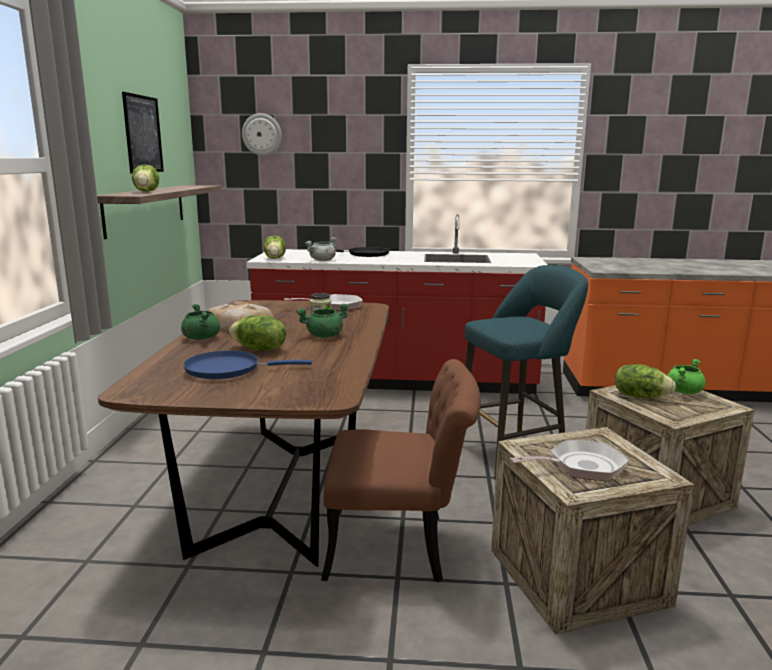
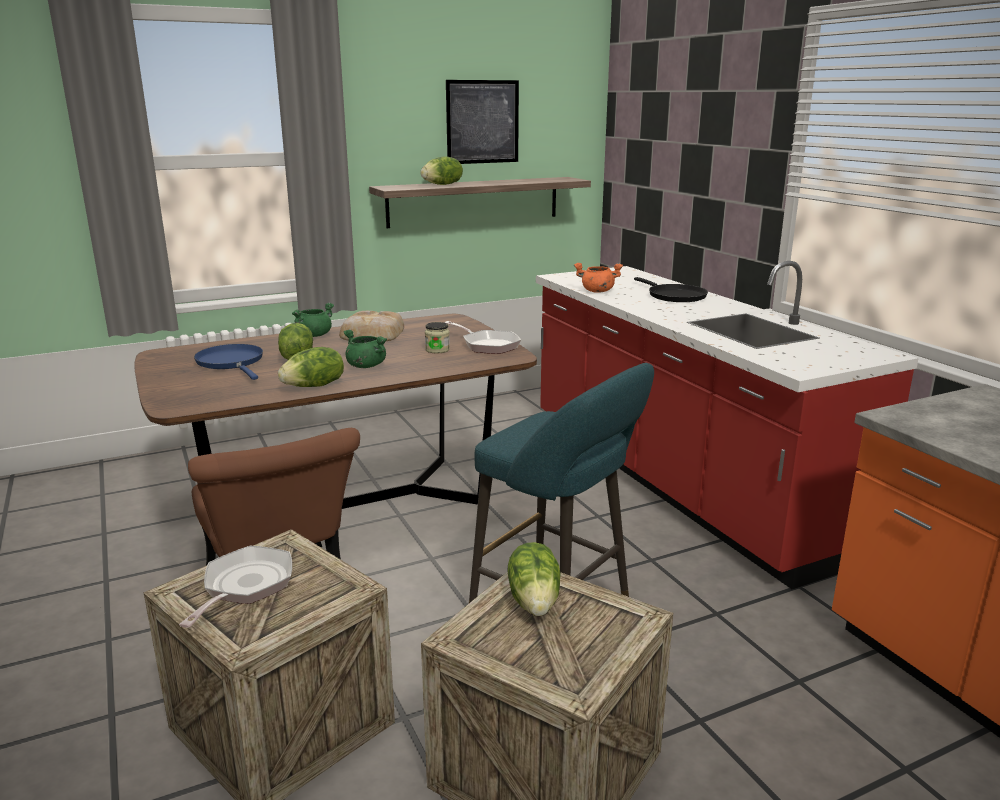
camera: 60 degrees right, 5 degrees up
wall clock [242,113,282,156] -> none
lettuce [264,235,286,259] -> lettuce moved to [278,347,344,387]
grey cooking pot [305,237,337,261] -> orange cooking pot [574,263,623,293]
frying pan [510,439,629,481] -> frying pan turned 120 degrees counterclockwise [179,546,292,628]
green cooking pot [667,359,706,394] -> none

